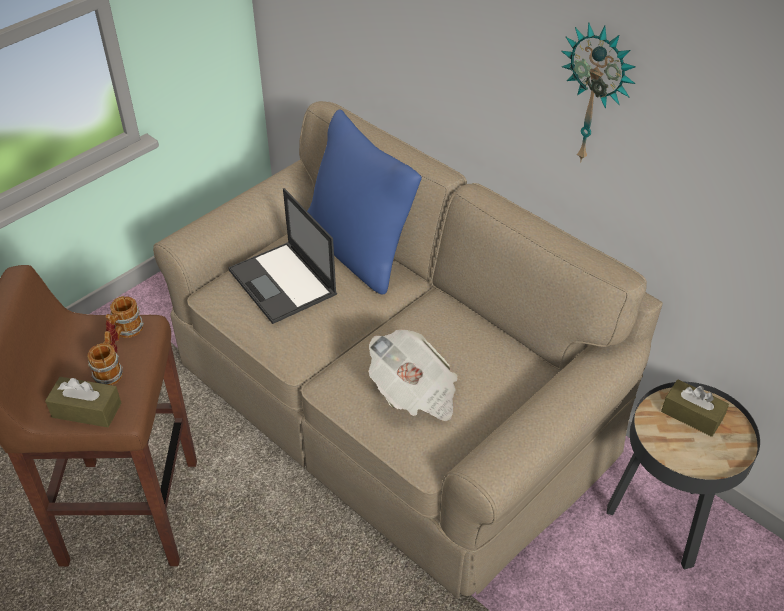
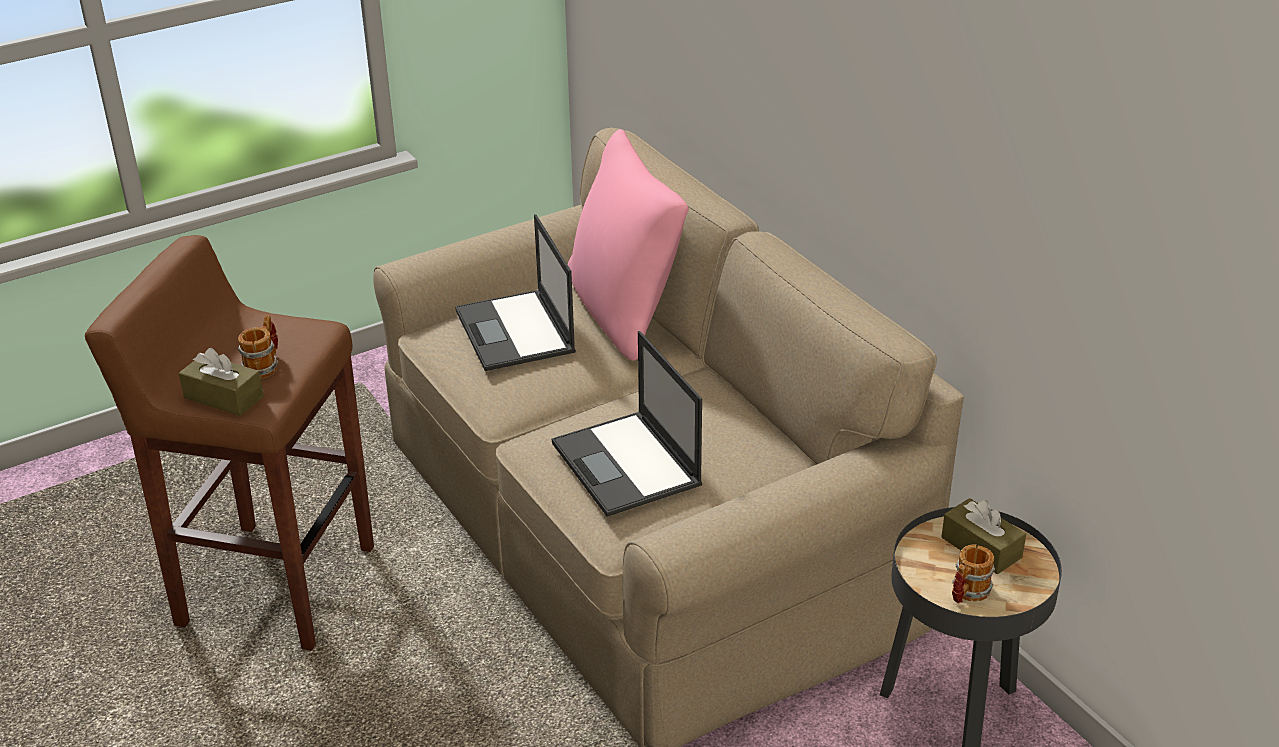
camera: 15 degrees right, 10 degrees down
mug [105,296,144,342] -> mug moved to [952,544,995,604]
blue pillow [307,109,422,295] -> pink pillow [568,129,689,361]
newspaper [368,330,458,421] -> laptop [552,331,703,517]
wall clock [561,22,636,163] -> none

